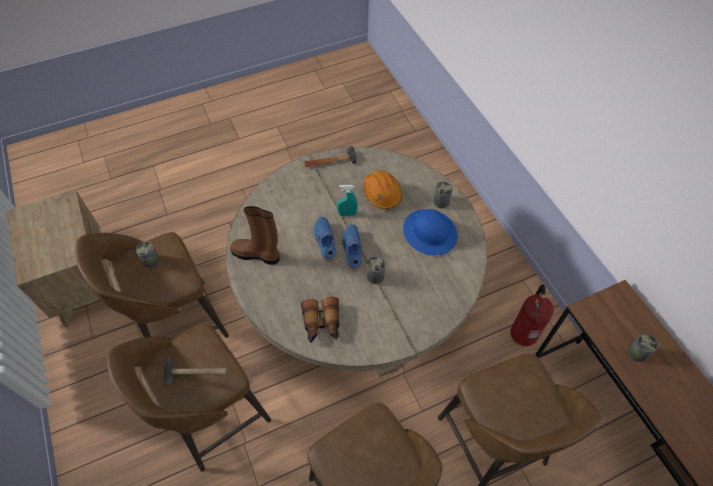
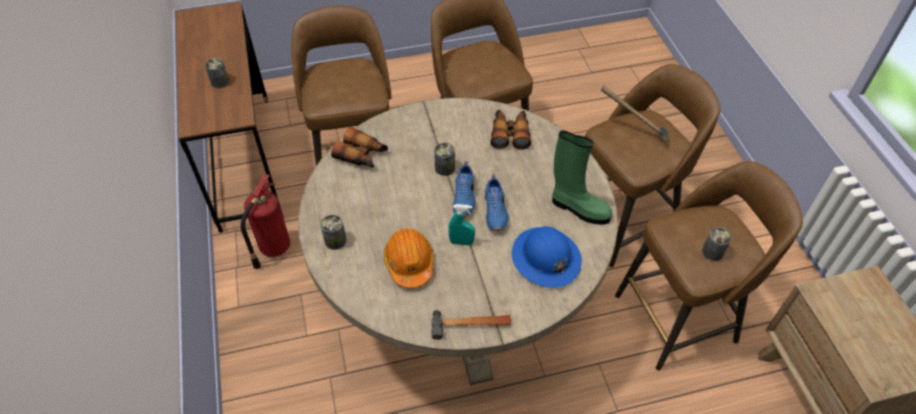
camera: 170 degrees left, 5 degrees down
brown boot [230,206,280,265] -> green boot [552,130,612,225]
blue hard hat [403,209,457,256] -> blue hard hat moved to [512,226,582,288]
none -> binoculars [331,126,388,168]

